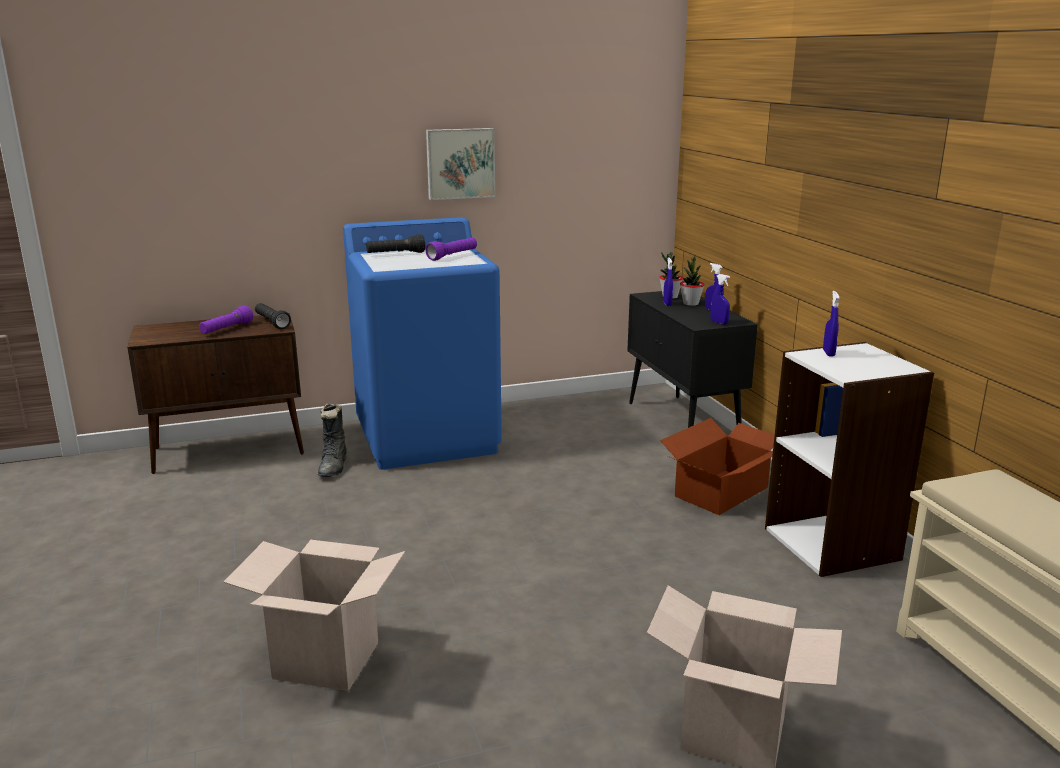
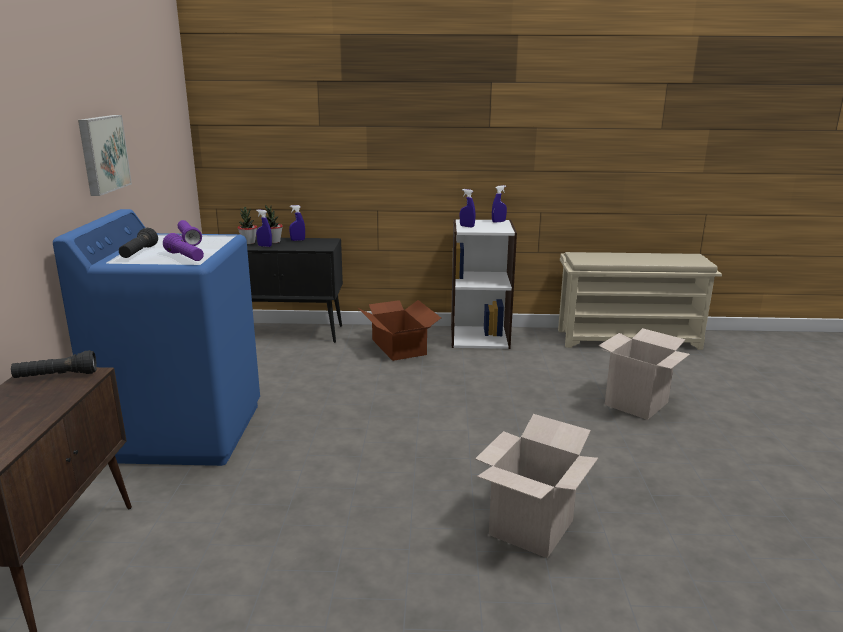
camera: 70 degrees left, 0 degrees up
purple flashlight [199,306,253,334] -> purple flashlight moved to [163,233,204,261]
black boot [318,403,347,477] -> none
blue spray bottle [711,274,730,324] -> blue spray bottle moved to [492,185,507,223]

